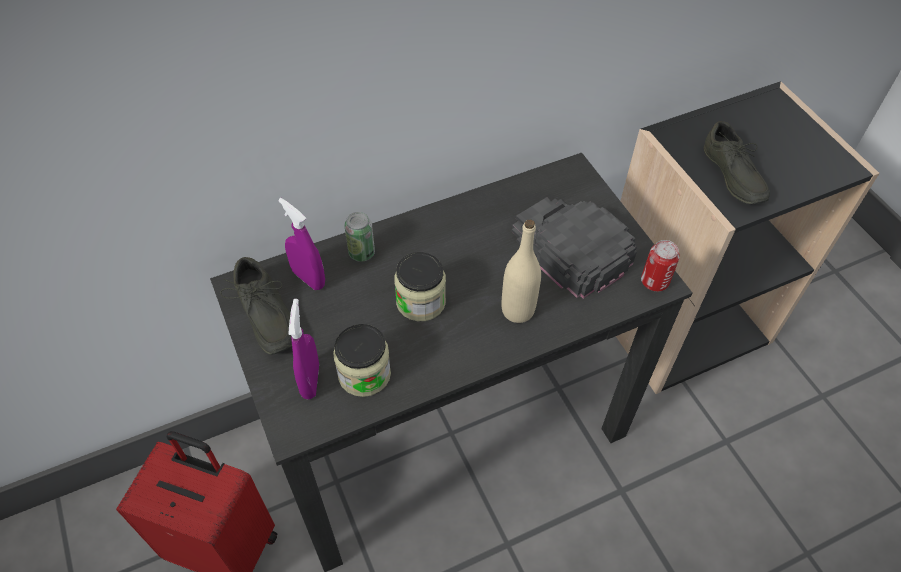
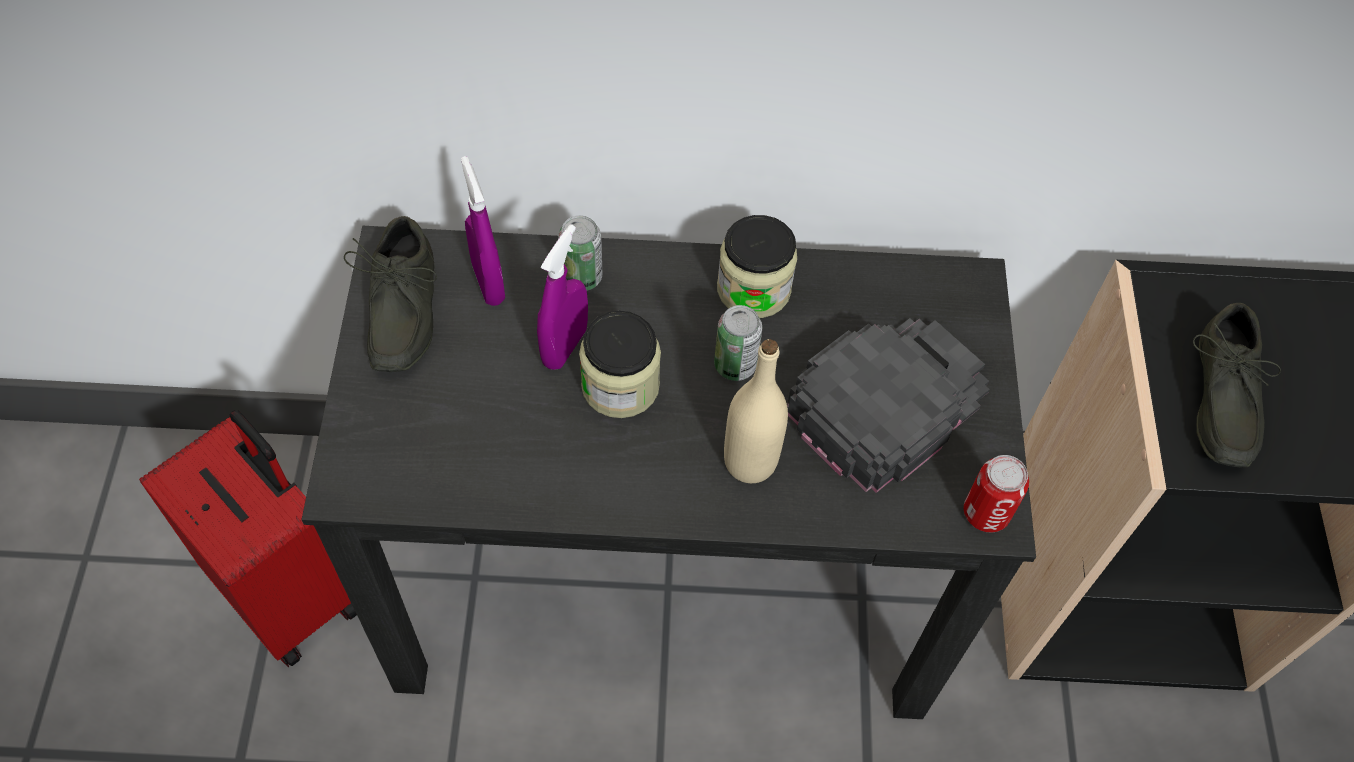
camera: 25 degrees right, 5 degrees up
purple spray bottle [288,299,319,400] -> purple spray bottle moved to [537,224,588,370]
jar [333,324,391,397] -> jar moved to [717,215,797,318]
black cap [512,197,637,299] -> black cap turned 60 degrees clockwise [787,318,990,493]
none -> can [714,305,762,381]

